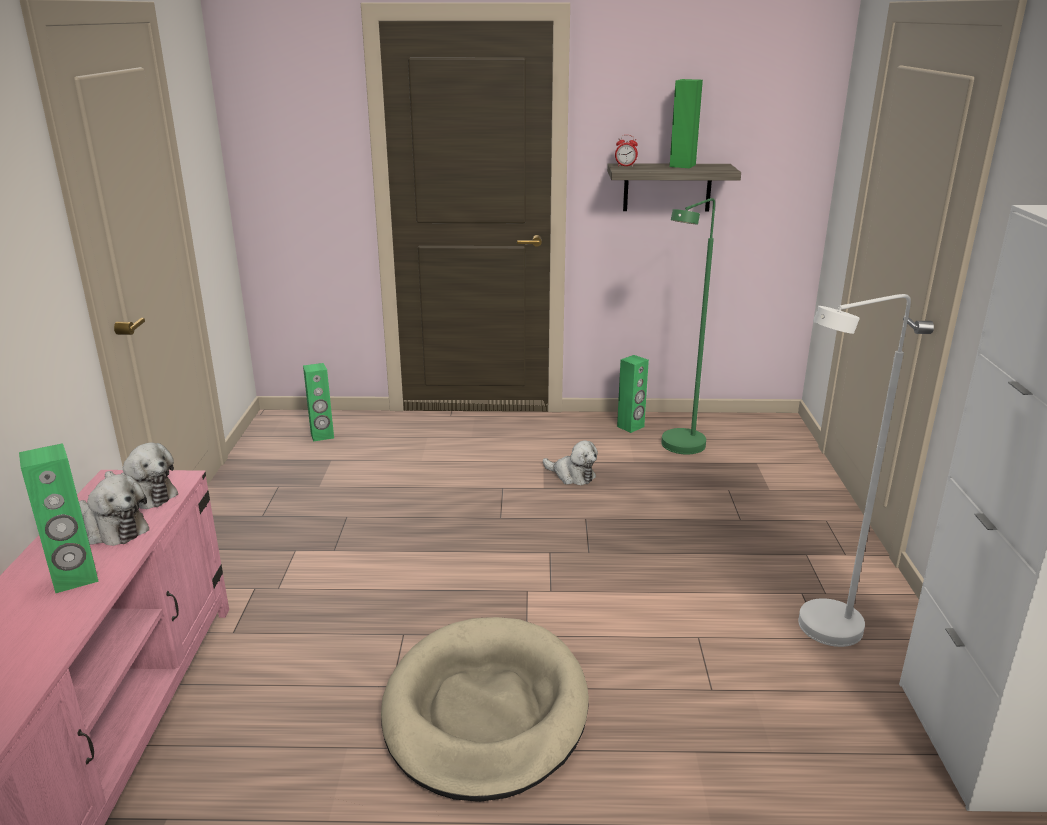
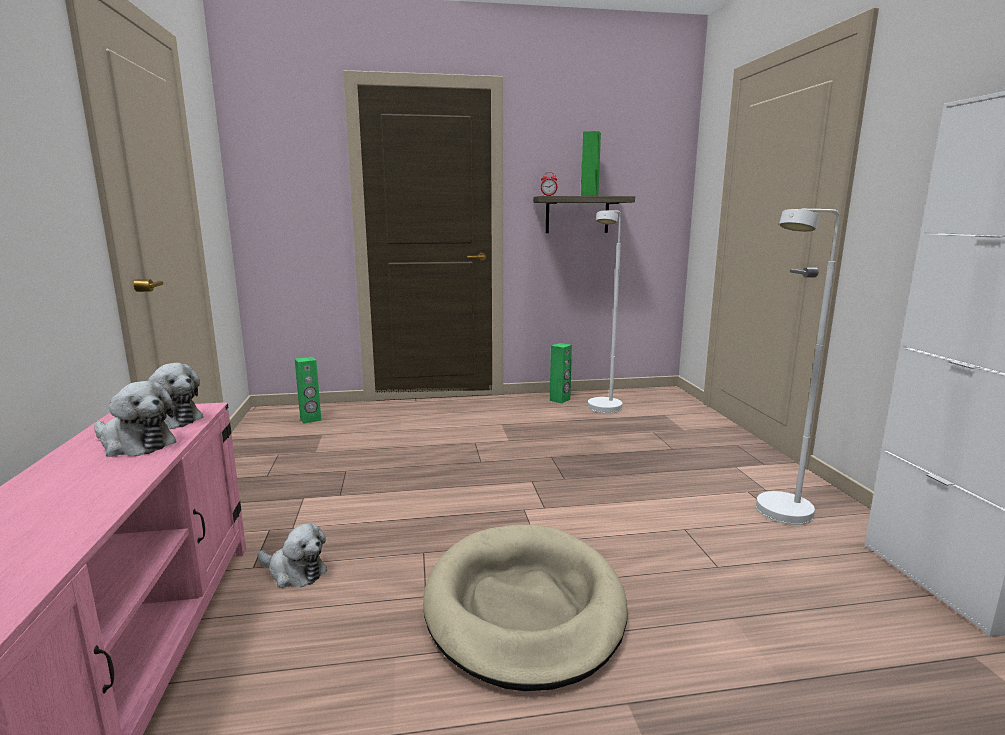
camera: 10 degrees left, 10 degrees down
green speaker [19,443,99,593] -> none
plush toy [543,440,598,485] -> plush toy moved to [258,523,327,588]
green floor lamp [661,198,715,454] -> white floor lamp [588,210,622,413]

